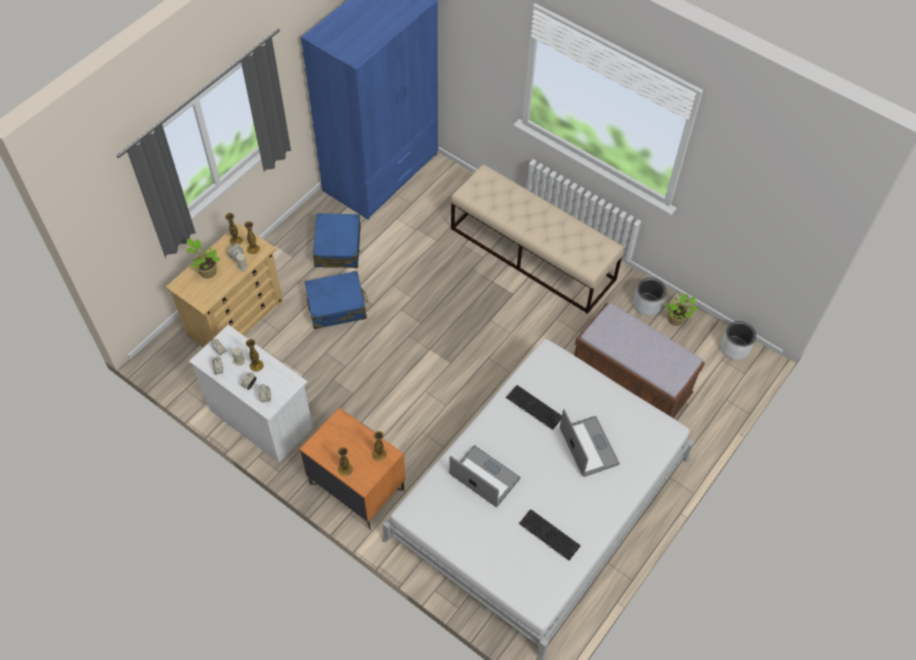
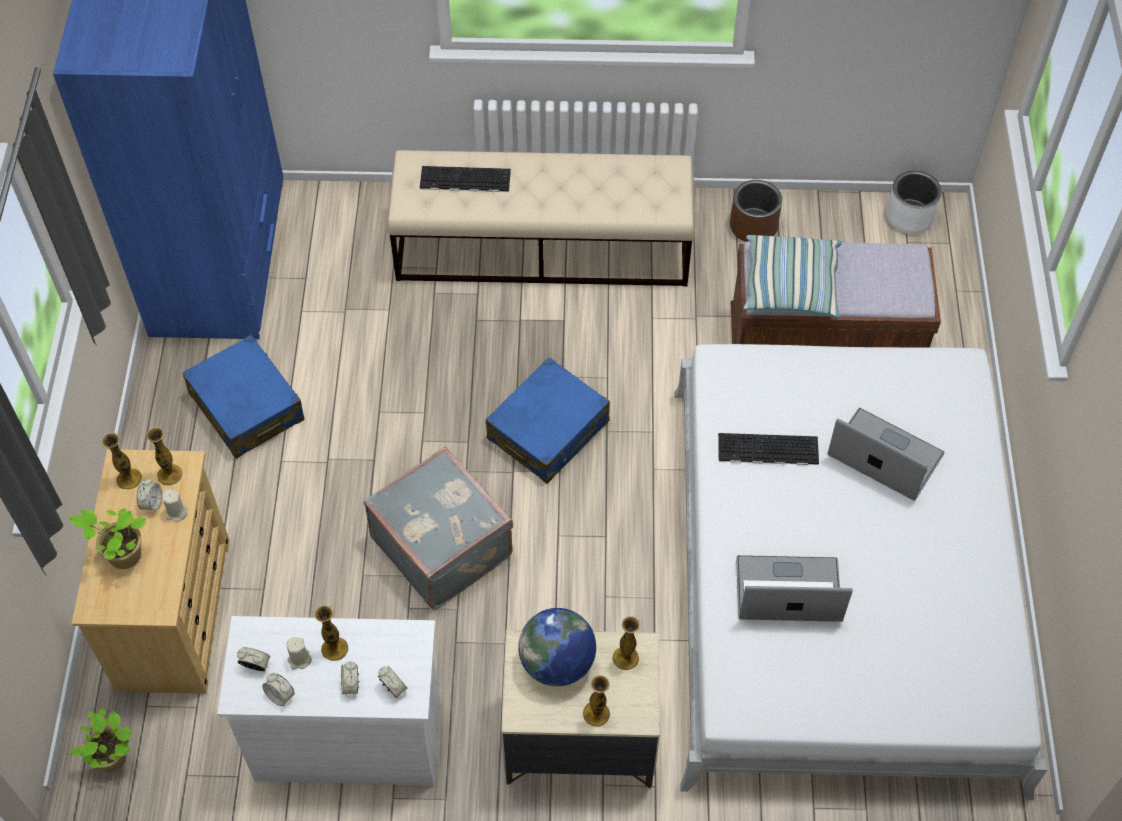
camera: 35 degrees left, 0 degrees up
orange nightstand [300,407,405,530] -> beige nightstand [501,629,660,788]
blue suitcase [305,271,368,329] -> blue suitcase moved to [486,357,610,484]
keyboard [519,509,581,561] -> keyboard moved to [420,166,511,192]
grey planter [633,278,666,316] -> brown planter [730,180,782,242]
potted plant [664,292,698,326] -> potted plant moved to [69,708,132,772]
none -> grey suitcase [364,447,513,610]
none -> globe [518,608,596,687]
none -> pillow [744,235,842,318]

